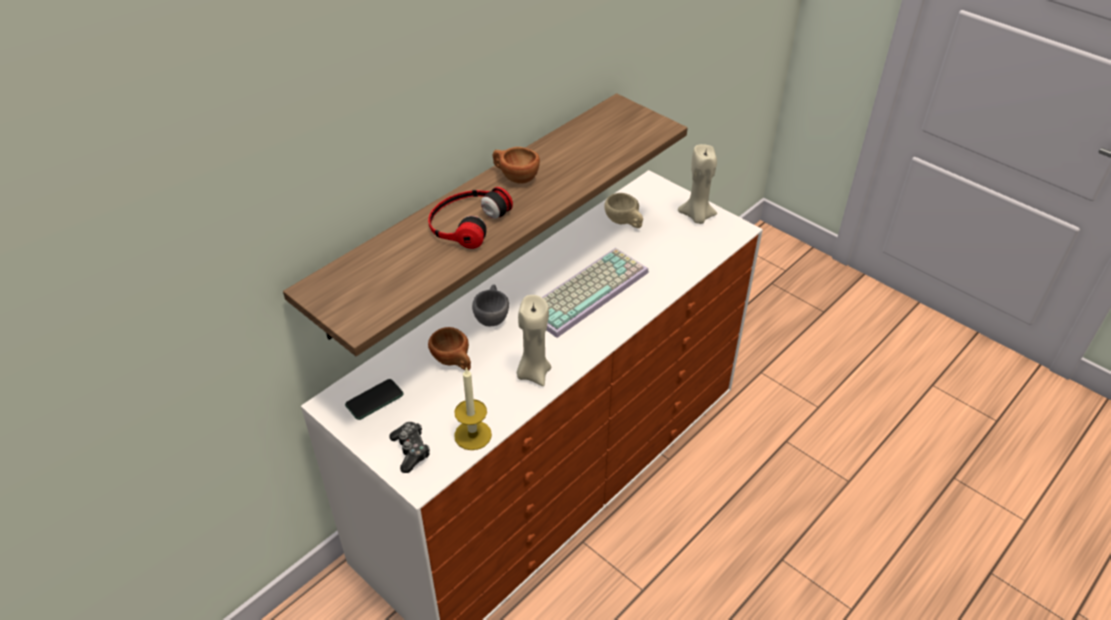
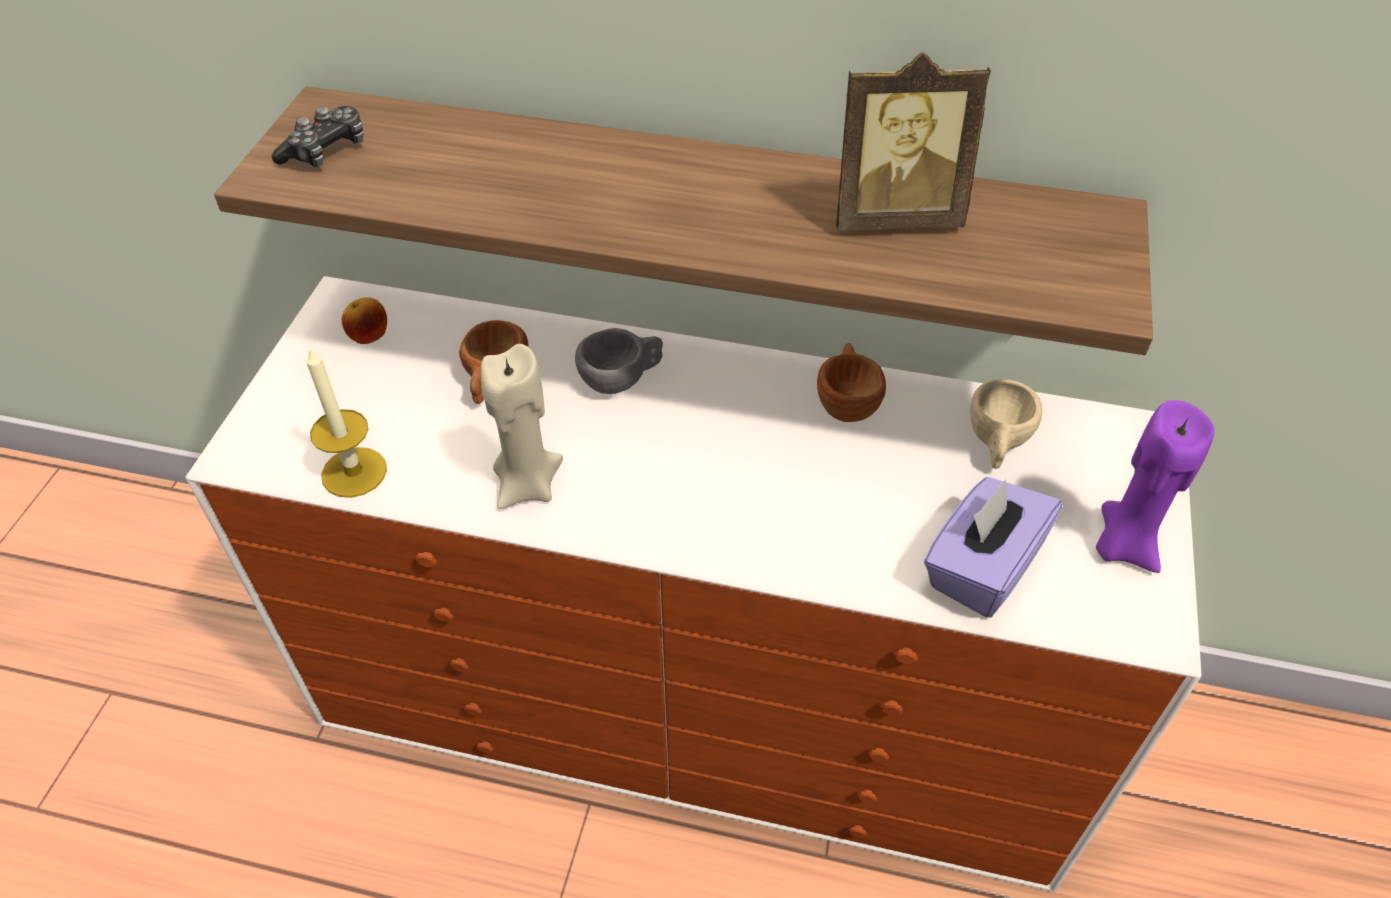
camera: 60 degrees right, 5 degrees up
phone [345,379,404,420] -> apple [342,297,387,344]
game controller [389,422,430,473] -> game controller moved to [272,106,364,168]
headphones [428,187,513,249] -> none
brown cup [492,147,540,184] -> brown cup moved to [817,343,886,422]
keyboard [542,248,649,338] -> none
beige candle [678,144,717,224] -> purple candle [1096,400,1215,573]
none -> picture frame [836,52,991,231]
none -> purple tissue box [924,477,1062,618]

